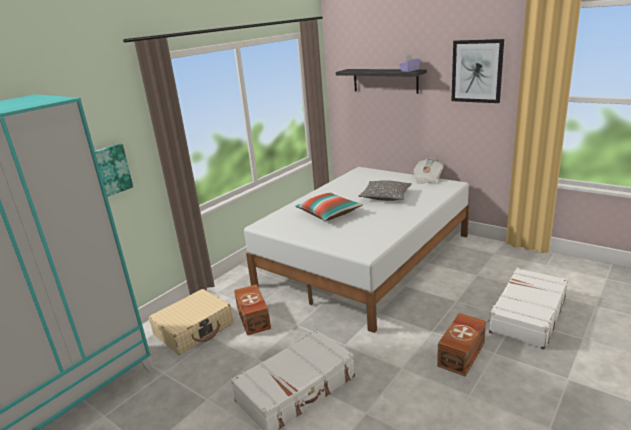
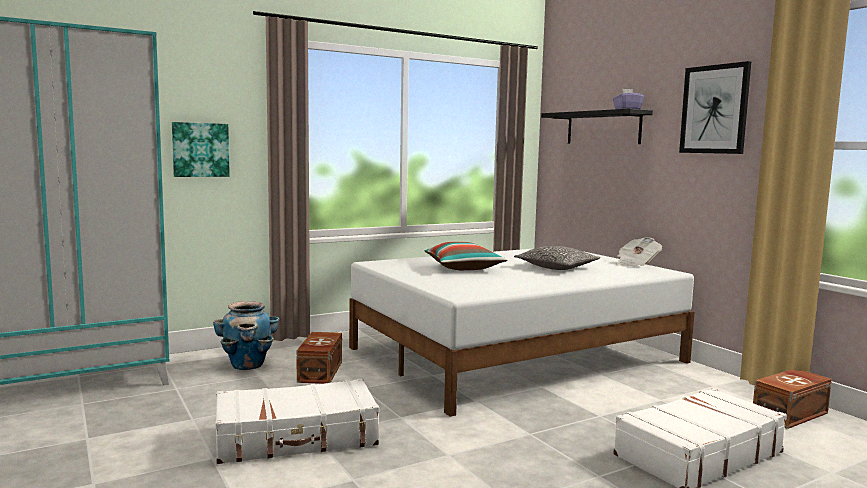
camera: 20 degrees right, 15 degrees down
beige suitcase [149,289,234,355] -> planter [213,301,279,370]
brown storage box [437,313,486,377] -> brown storage box moved to [753,369,832,429]

